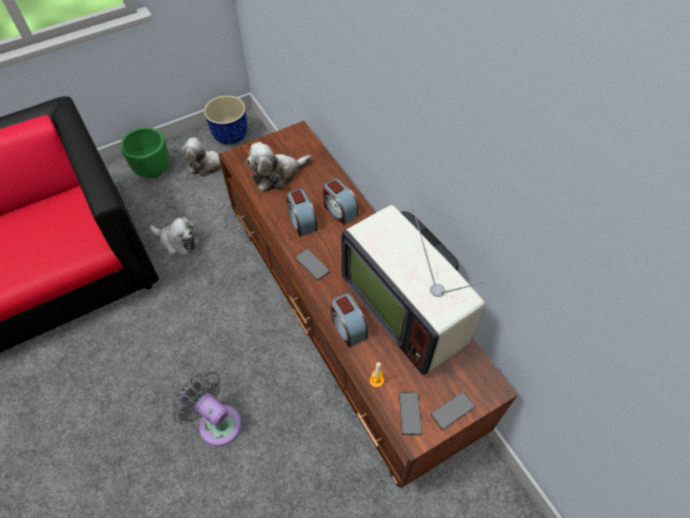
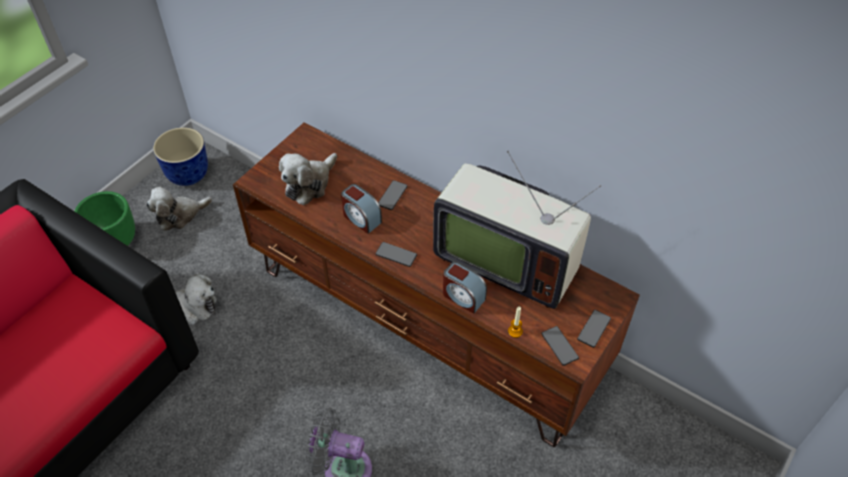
camera: 25 degrees left, 5 degrees down
alarm clock [323,178,358,225] -> phone [378,180,407,210]

